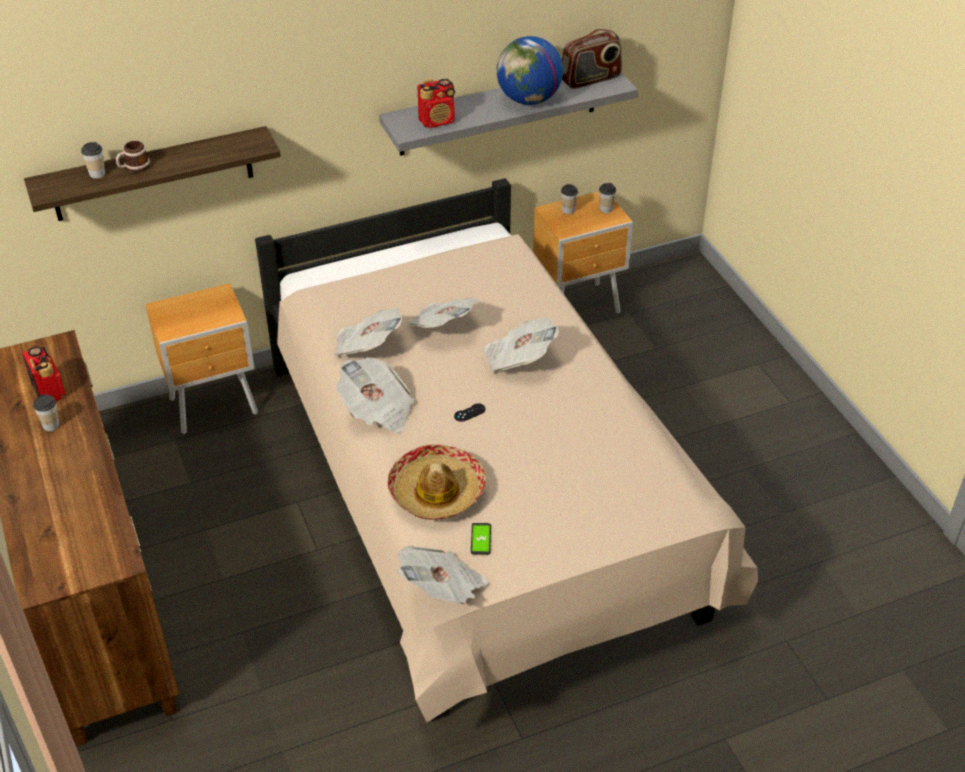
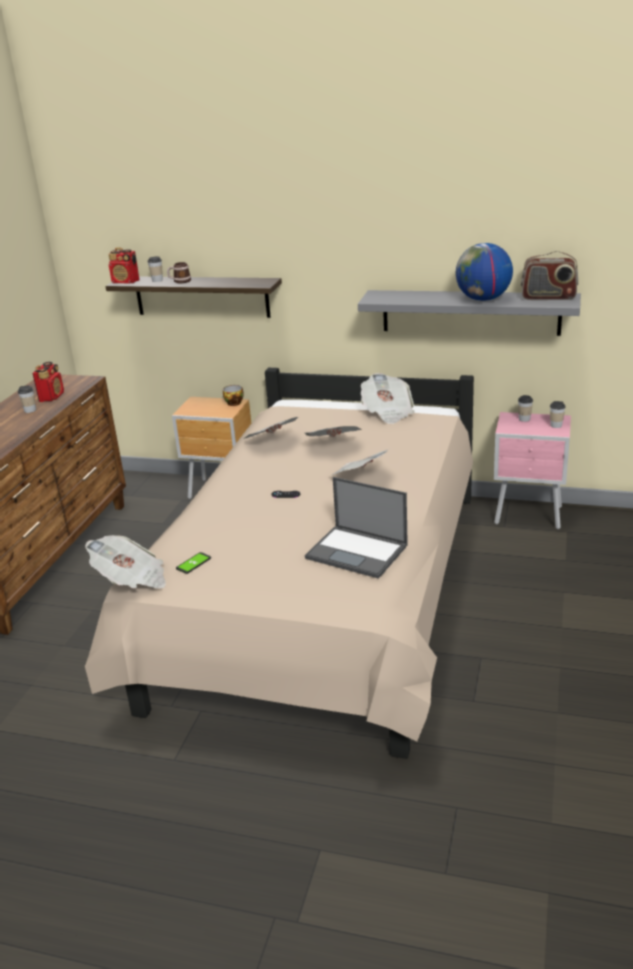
camera: 40 degrees right, 15 degrees down
newspaper [336,357,415,433] -> newspaper moved to [361,373,415,424]
hat [388,445,486,520] -> none
radio [417,79,455,128] -> radio moved to [108,248,140,283]
brown nightstand [533,192,633,314] -> pink nightstand [494,412,571,529]
none -> cup [223,385,244,406]
none -> laptop [305,477,408,579]

